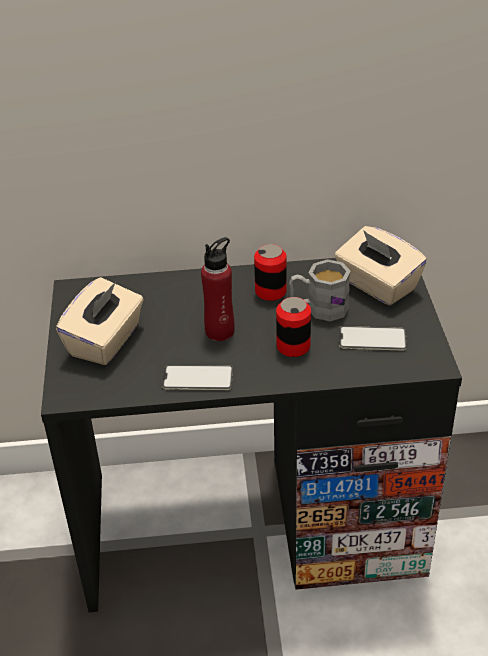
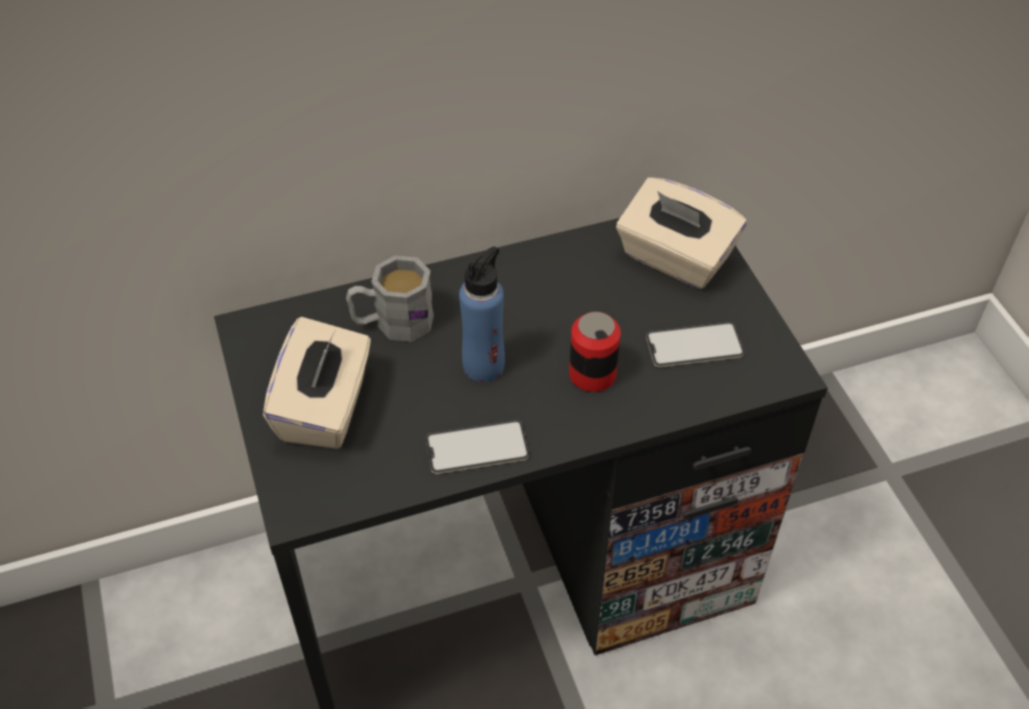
camera: 15 degrees left, 10 degrees up
red bottle [201,237,235,341] -> blue bottle [459,247,505,382]
can [254,244,287,301] -> none
grey mug [289,259,351,321] -> grey mug moved to [346,256,434,342]

